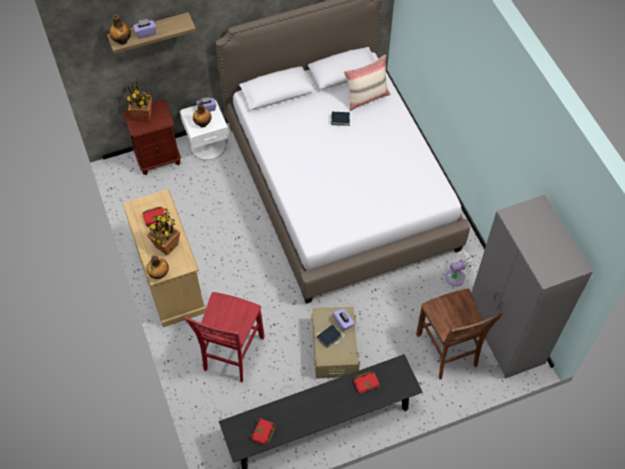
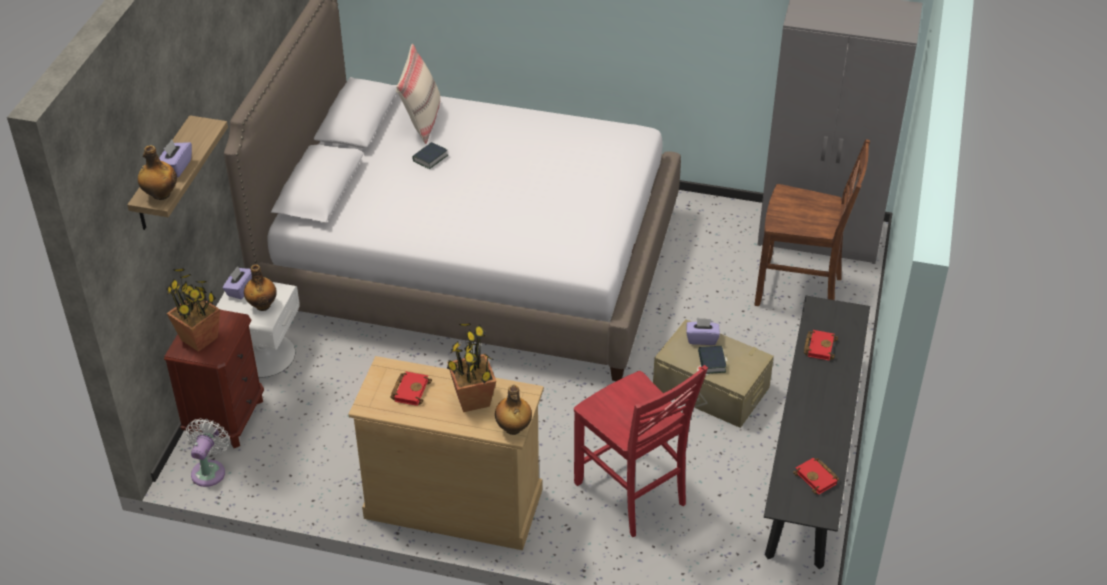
camera: 55 degrees left, 15 degrees down
white fan [445,251,475,286] -> white fan moved to [186,418,230,487]

